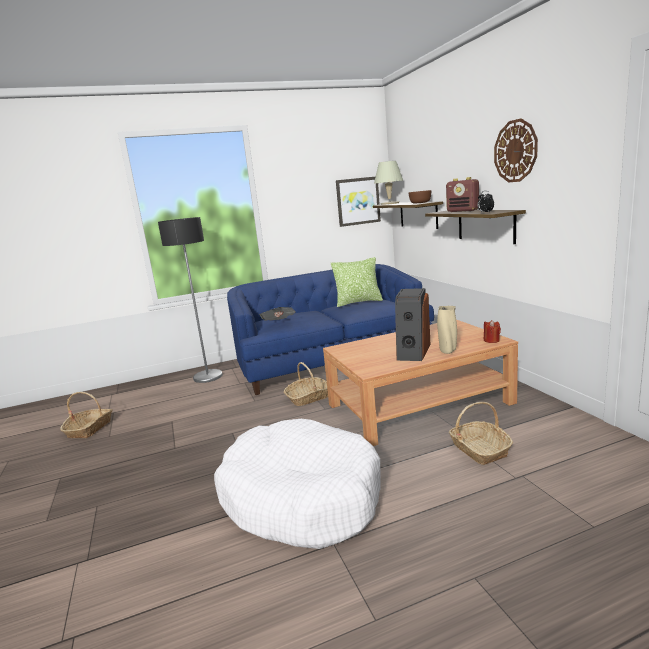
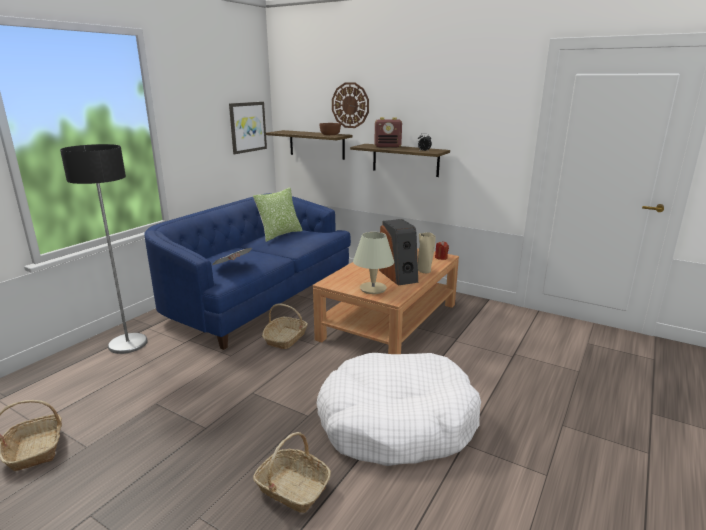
camera: 40 degrees left, 5 degrees up
beige table lamp [374,161,403,205] -> beige table lamp moved to [353,232,394,294]
basket [449,402,513,465] -> basket moved to [253,432,331,513]
wall clock [494,118,538,182] -> wall clock moved to [332,82,369,128]

